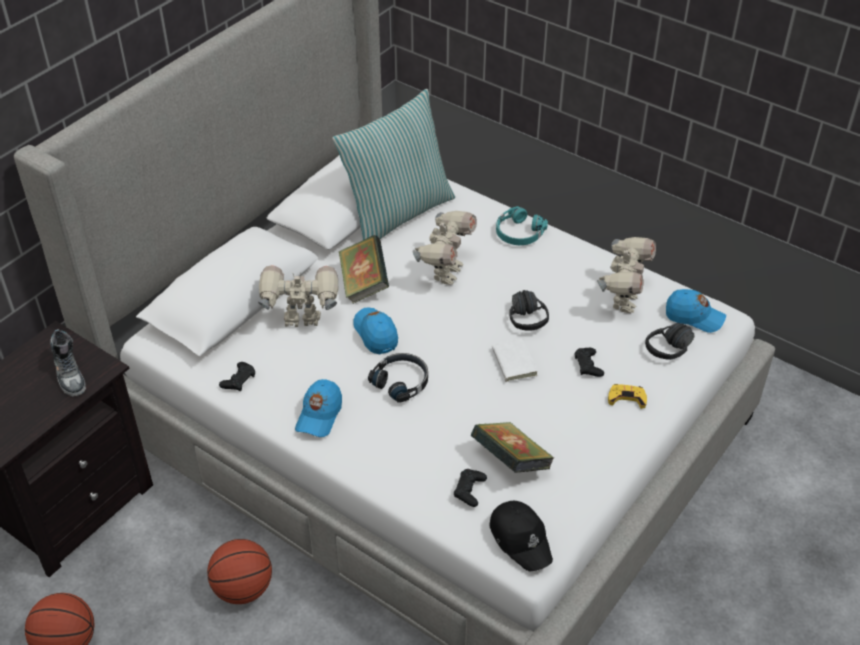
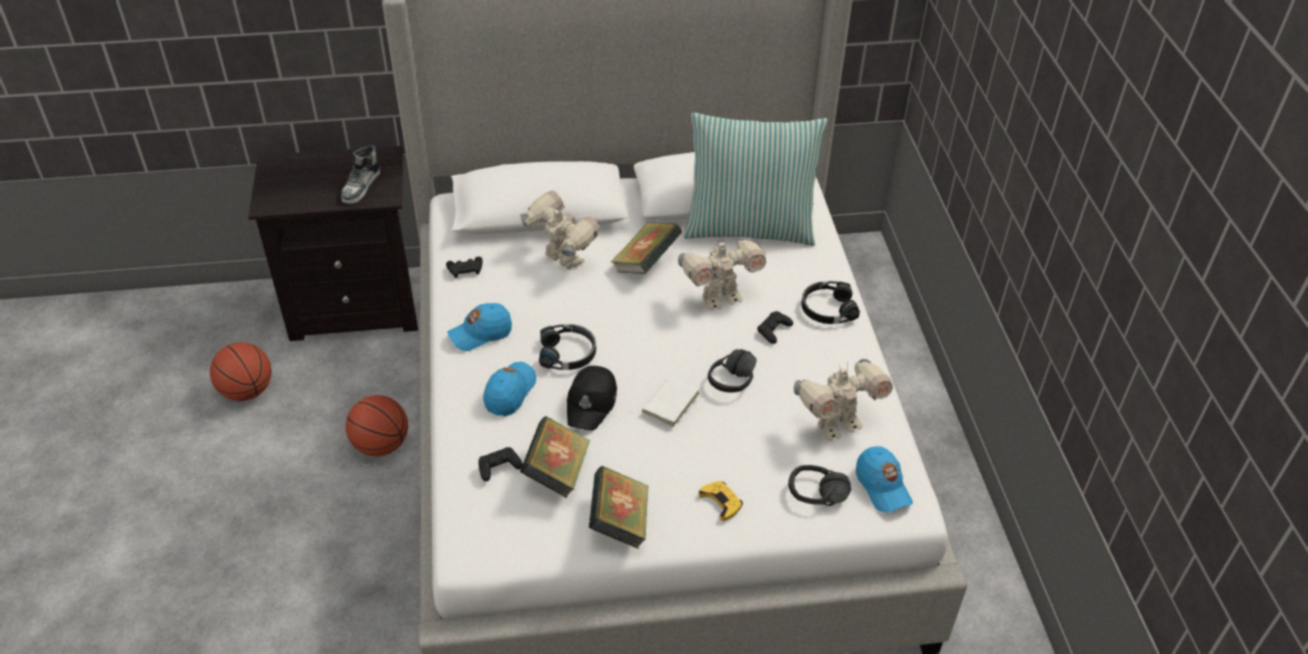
camera: 45 degrees right, 0 degrees up
blue cap [354,308,398,354] -> blue cap moved to [483,362,536,416]
black cap [490,501,553,571] -> black cap moved to [567,366,617,430]
turquoise headphones [496,206,548,245] -> black headphones [801,281,860,324]
black game controller [574,348,604,377] -> black game controller moved to [757,311,793,344]
none -> book [589,466,649,549]

